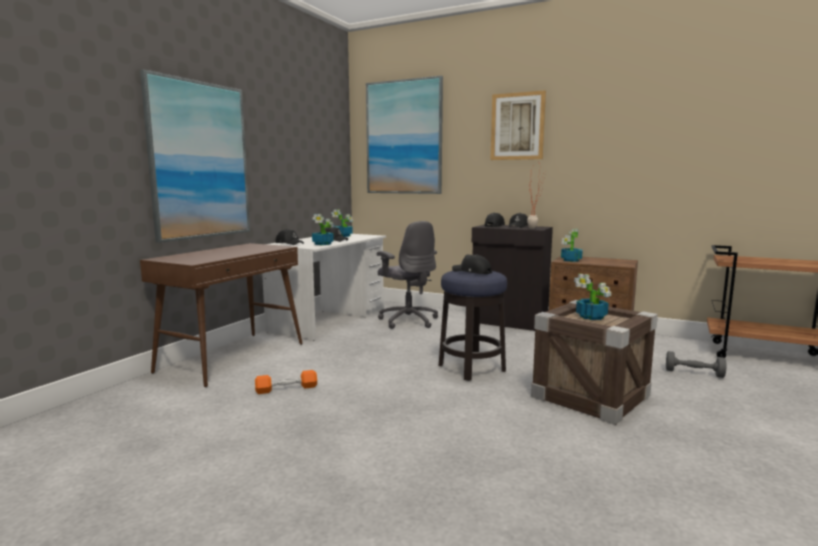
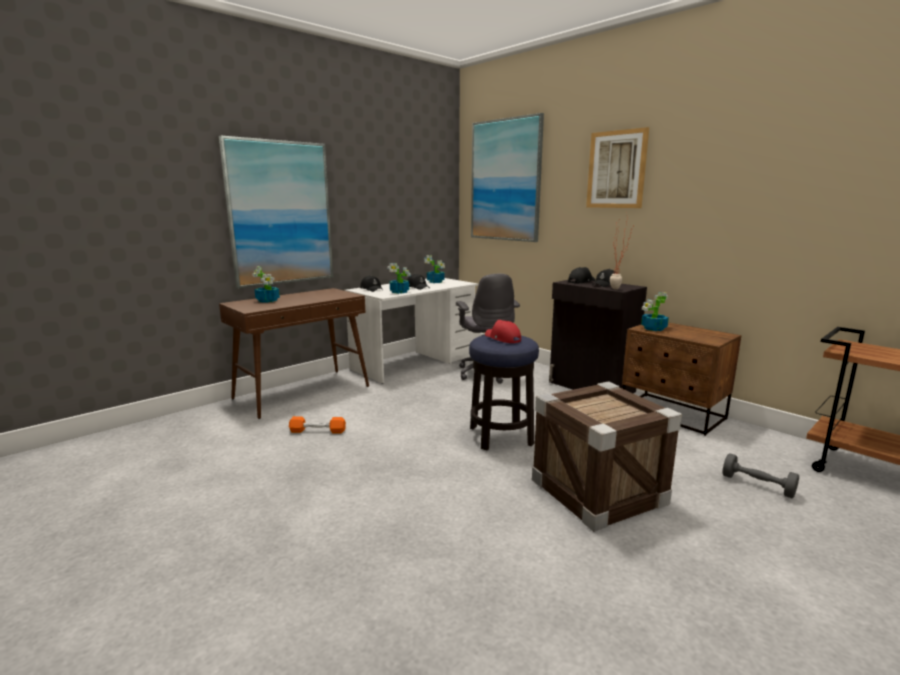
camera: 20 degrees right, 5 degrees up
black cap [452,254,492,274] -> red cap [485,320,521,343]
potted plant [574,274,611,320] -> potted plant moved to [252,266,280,303]

